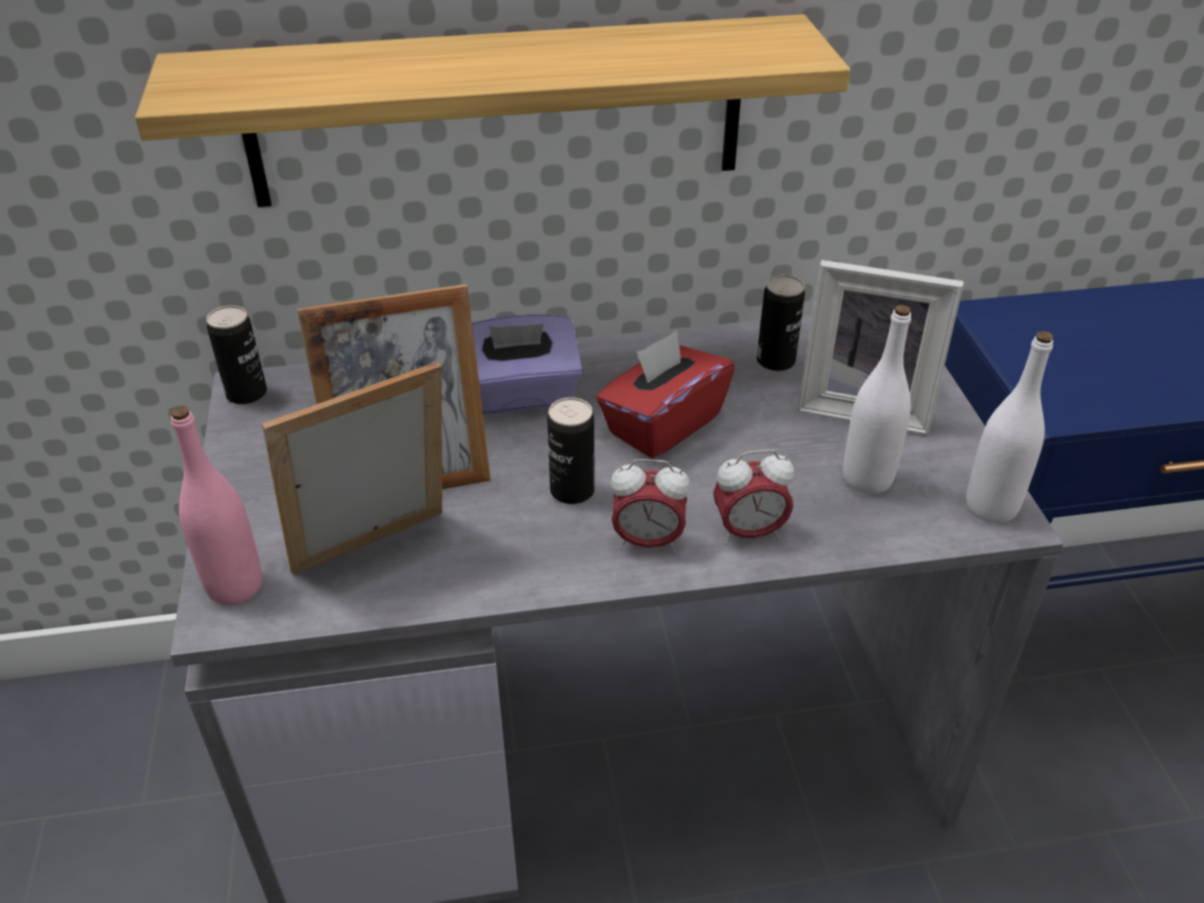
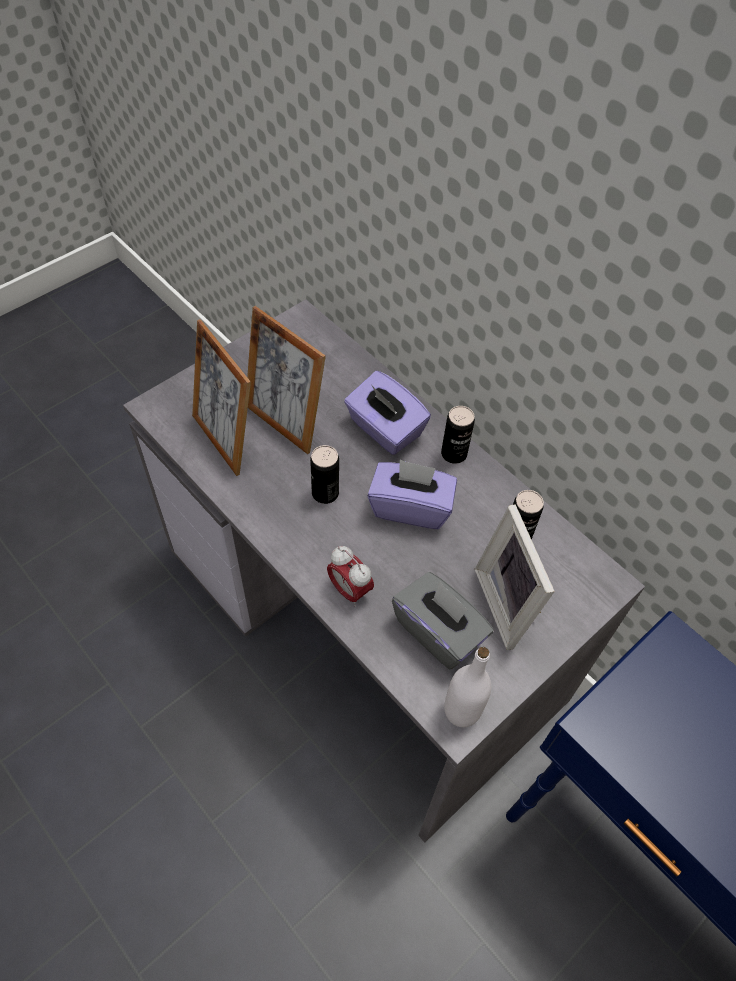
camera: 55 degrees right, 15 degrees up
shelf [135,14,850,207] -> none
pink bottle [171,406,262,605] -> none
can [206,305,267,405] -> can moved to [441,406,475,464]
picture frame [262,362,442,575] -> picture frame turned 150 degrees counterclockwise [192,319,251,476]
red tissue box [596,330,735,459] -> purple tissue box [368,459,457,529]
alarm clock [611,459,690,552] -> none
white bottle [843,305,911,494] -> grey tissue box [392,572,494,670]

